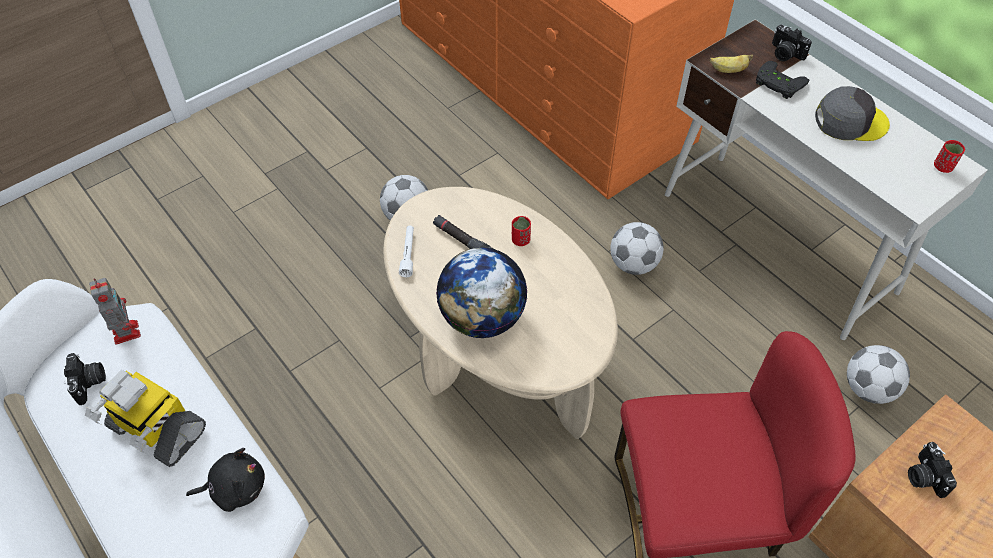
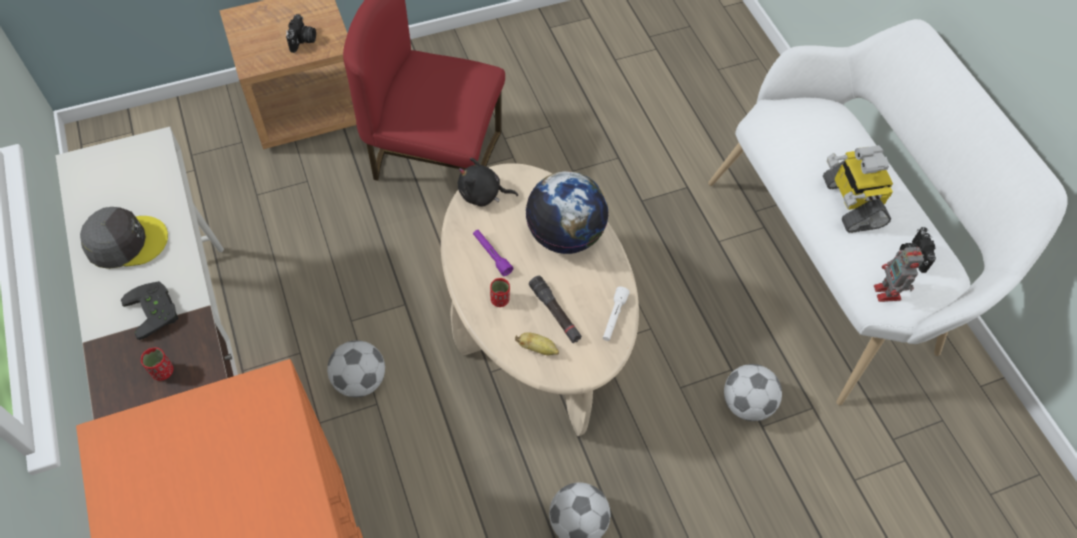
camera: 165 degrees left, 5 degrees up
toy robot [85,370,206,467] -> toy robot turned 150 degrees counterclockwise [823,145,893,233]
black plush toy [186,448,265,512] -> black plush toy moved to [457,158,518,206]
banana [710,55,753,73] -> banana moved to [515,332,559,356]
camera [772,25,812,61] -> none
grey cap [815,86,890,141] -> grey cap turned 150 degrees clockwise [80,207,168,269]
football [847,345,910,404] -> football moved to [724,364,782,421]
red cup [934,140,965,173] -> red cup moved to [141,348,174,381]
none -> purple flashlight [473,230,514,276]

